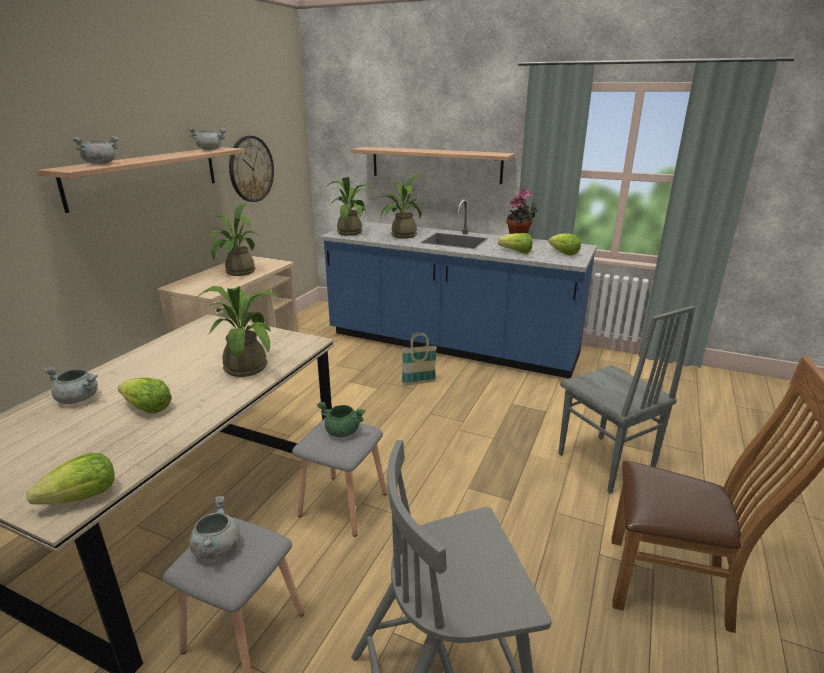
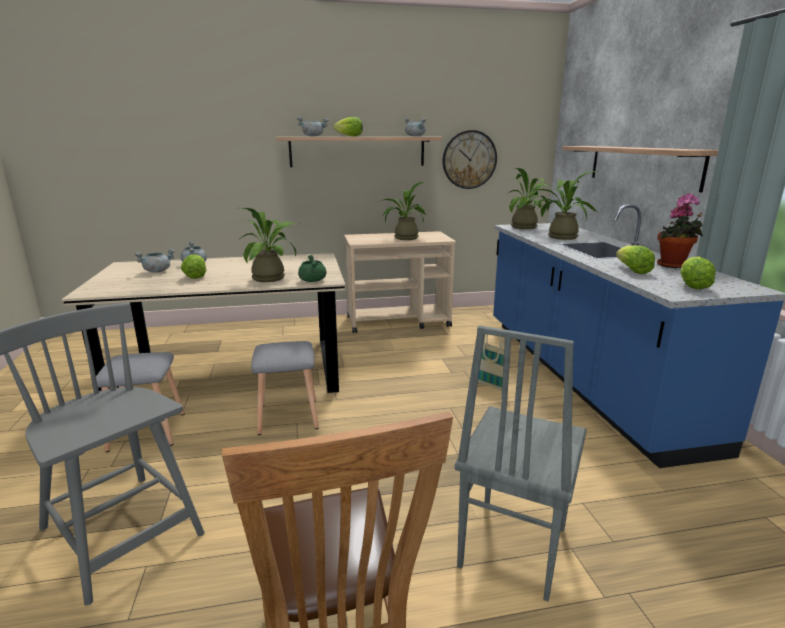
camera: 55 degrees right, 5 degrees down
lettuce [27,453,115,504] -> lettuce moved to [333,117,363,137]
grey cooking pot [190,496,240,560] -> grey cooking pot moved to [135,249,175,273]
green cooking pot [317,402,365,437] -> green cooking pot moved to [298,255,326,282]

